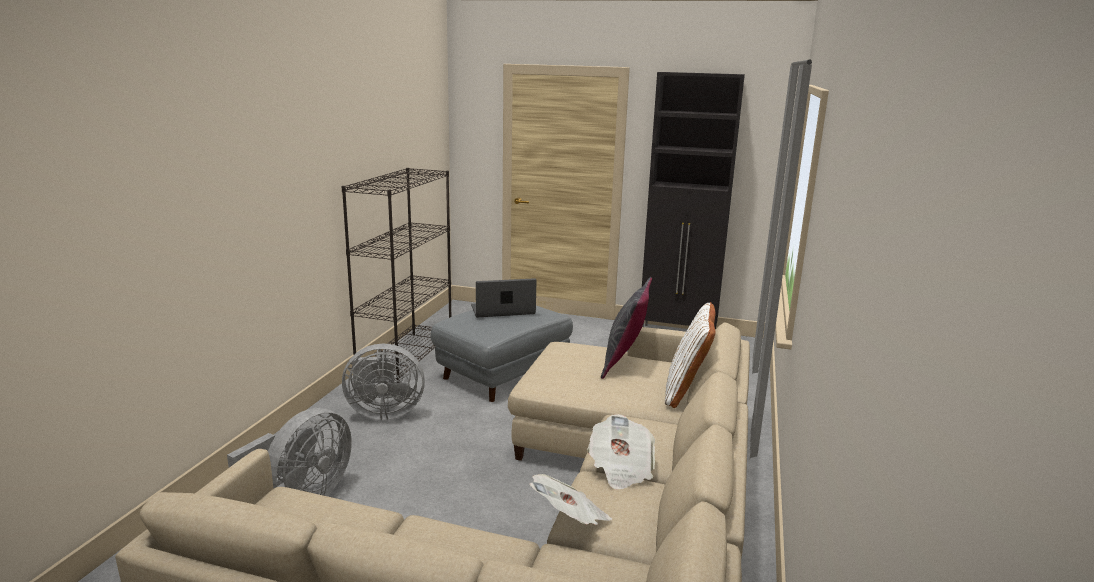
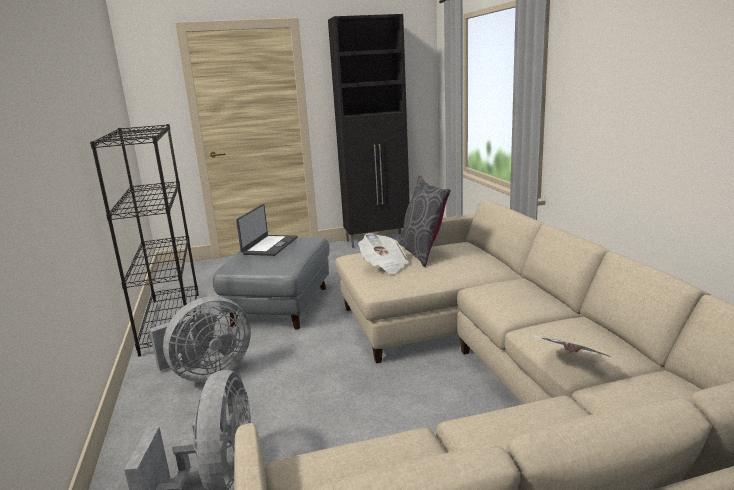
camera: 30 degrees left, 0 degrees up
laptop [471,278,537,318] -> laptop turned 150 degrees clockwise [236,204,297,256]
newspaper [588,414,655,490] -> newspaper moved to [358,233,409,274]
white pillow [665,302,716,408] -> none

